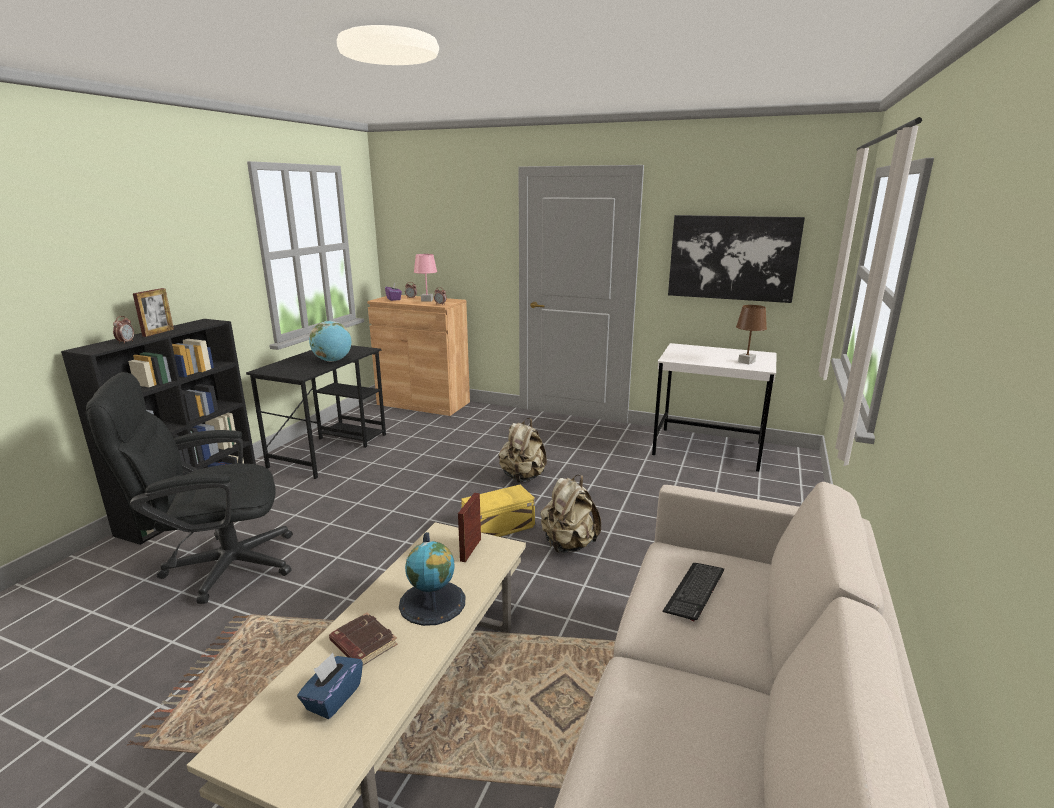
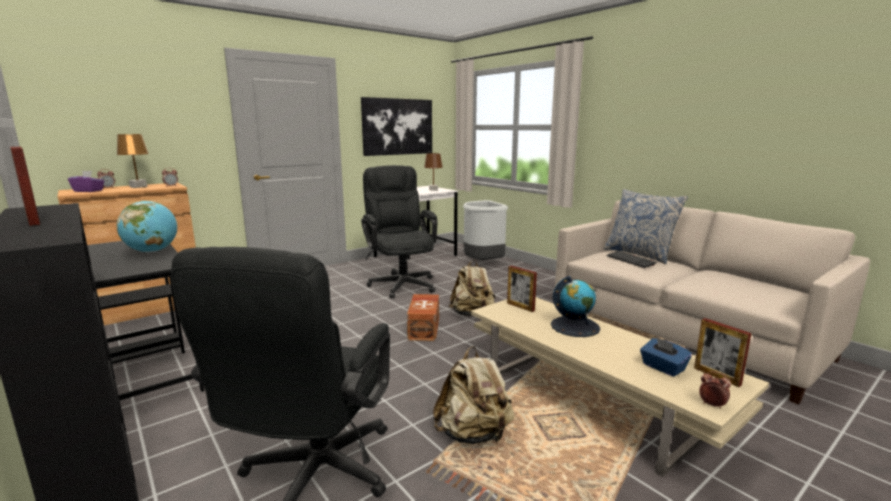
camera: 60 degrees left, 5 degrees down
alarm clock [113,316,134,344] -> alarm clock moved to [699,371,731,409]
brown book [329,612,397,666] -> none
pink table lamp [414,254,437,301] -> brown table lamp [117,134,149,188]
yellow storage box [461,485,535,537] -> brown storage box [407,294,439,341]
beige backpack [499,418,547,483] -> beige backpack moved to [433,346,515,444]
none -> black office chair [361,165,438,299]
none -> grey trash can [463,200,508,260]
none -> pillow [604,189,688,264]
none -> picture frame [694,318,752,387]

